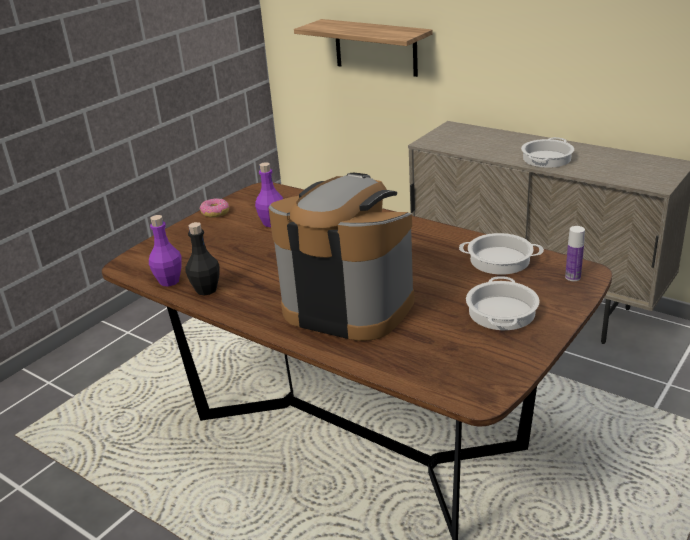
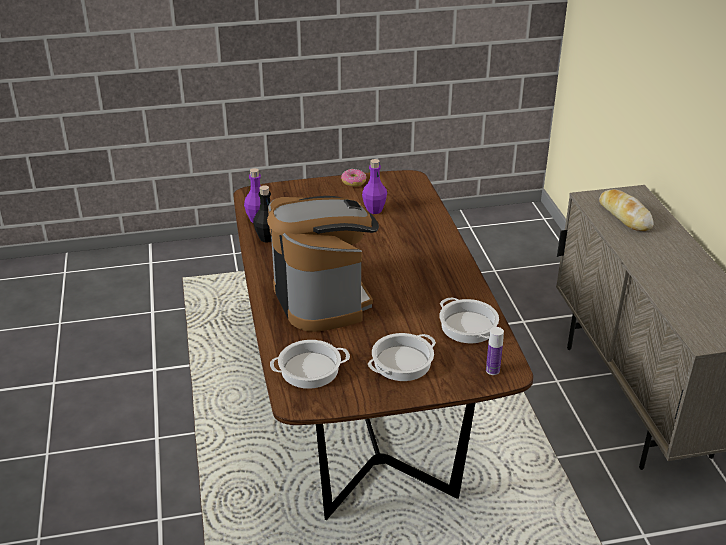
camera: 40 degrees right, 5 degrees up
shelf [294,19,433,77] -> none
cooking pot [521,137,574,168] -> cooking pot moved to [270,340,350,389]
none -> bread [599,189,654,231]

